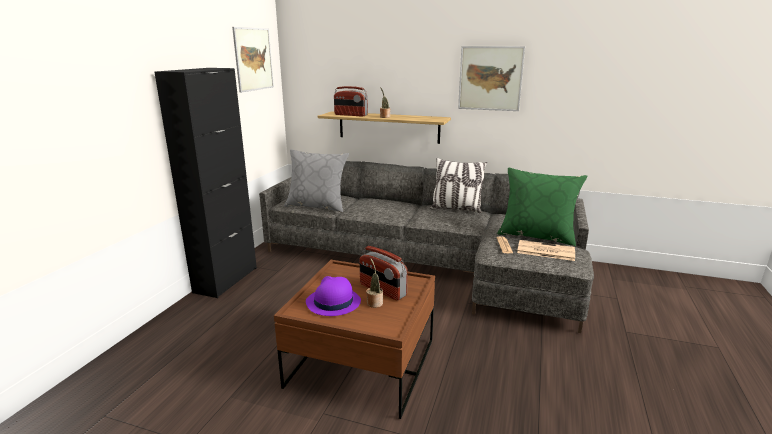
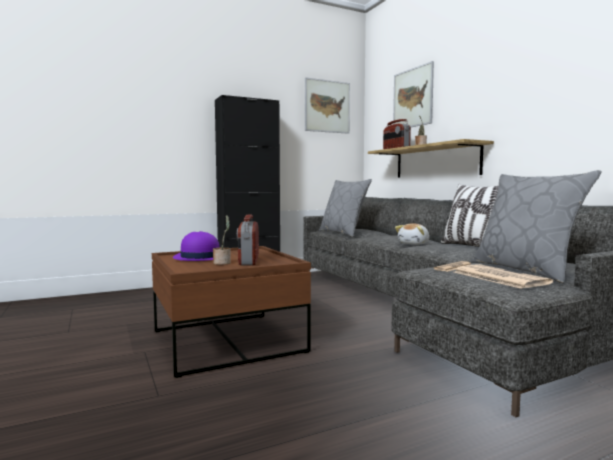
camera: 45 degrees right, 15 degrees down
picture [458,46,525,111] -> picture moved to [393,61,434,127]
green pillow [497,167,587,247] -> grey pillow [471,170,602,283]
none -> plush toy [395,223,430,245]

